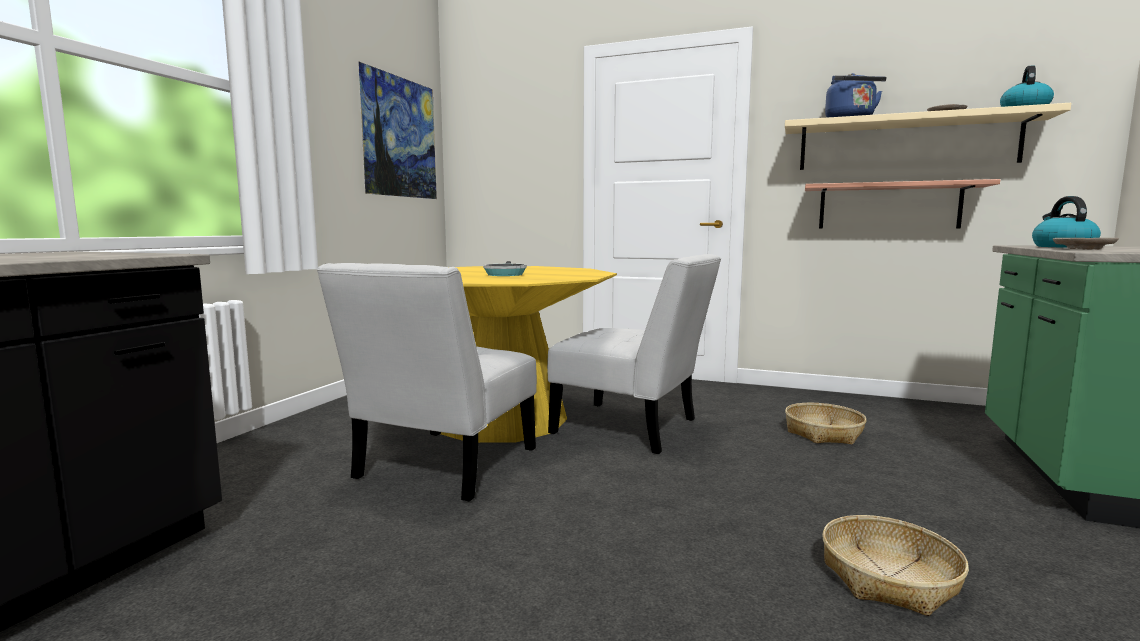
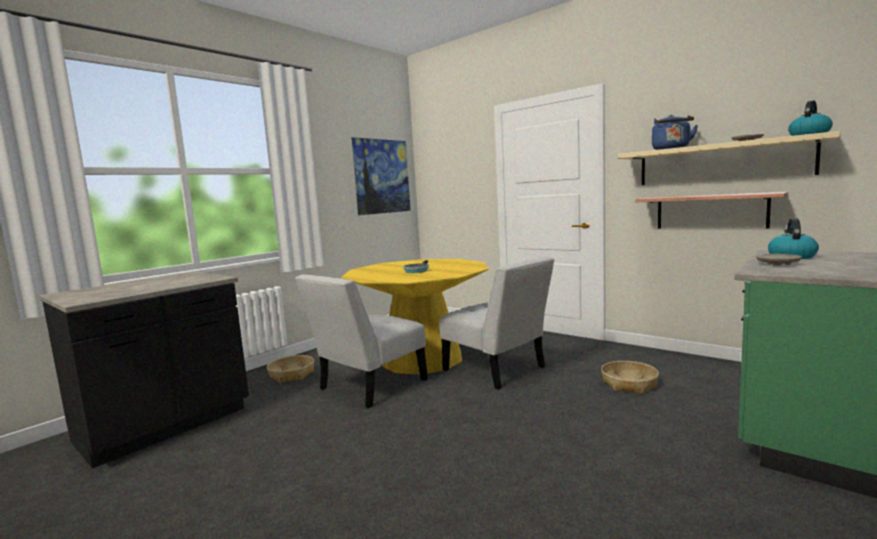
camera: 20 degrees right, 0 degrees up
basket [822,515,969,616] -> basket moved to [267,355,314,383]

